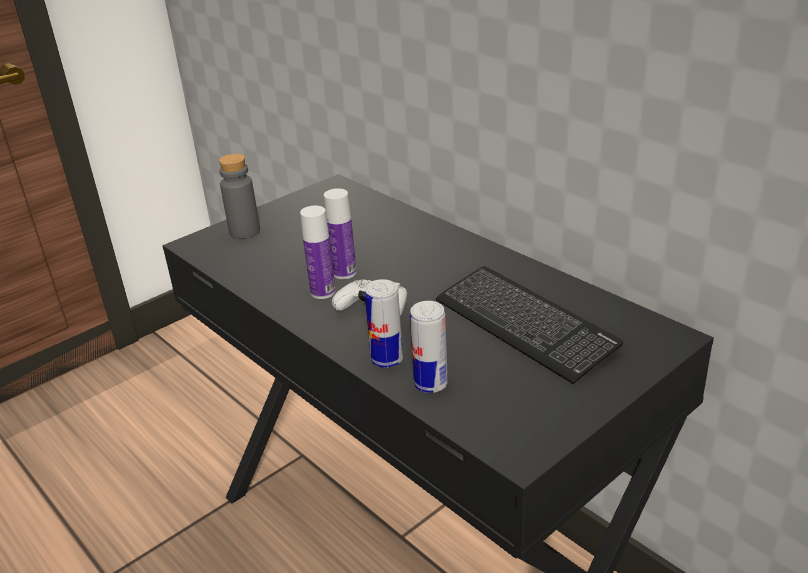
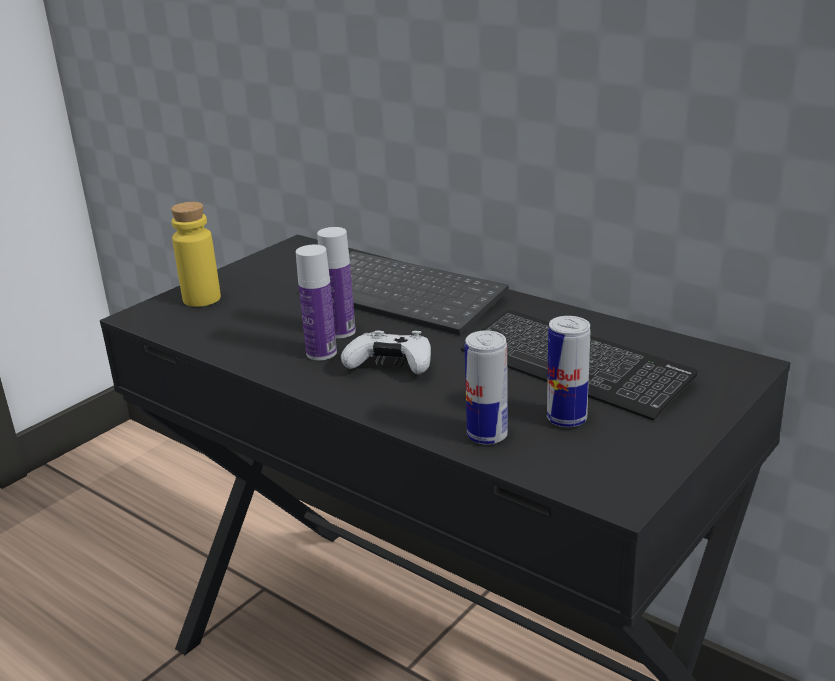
camera: 10 degrees left, 5 degrees down
grey bottle [219,154,260,239] -> yellow bottle [171,202,221,307]
can [365,279,403,368] -> can moved to [547,316,590,427]
none -> keyboard [349,251,509,335]

